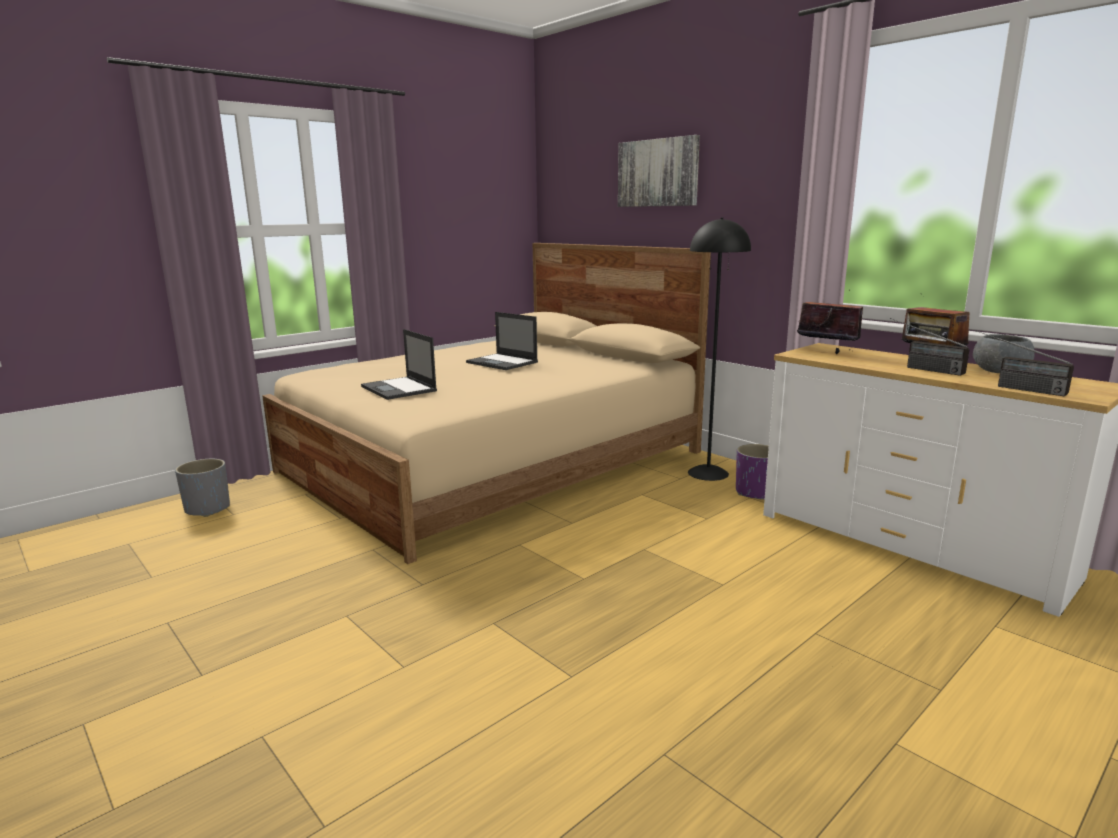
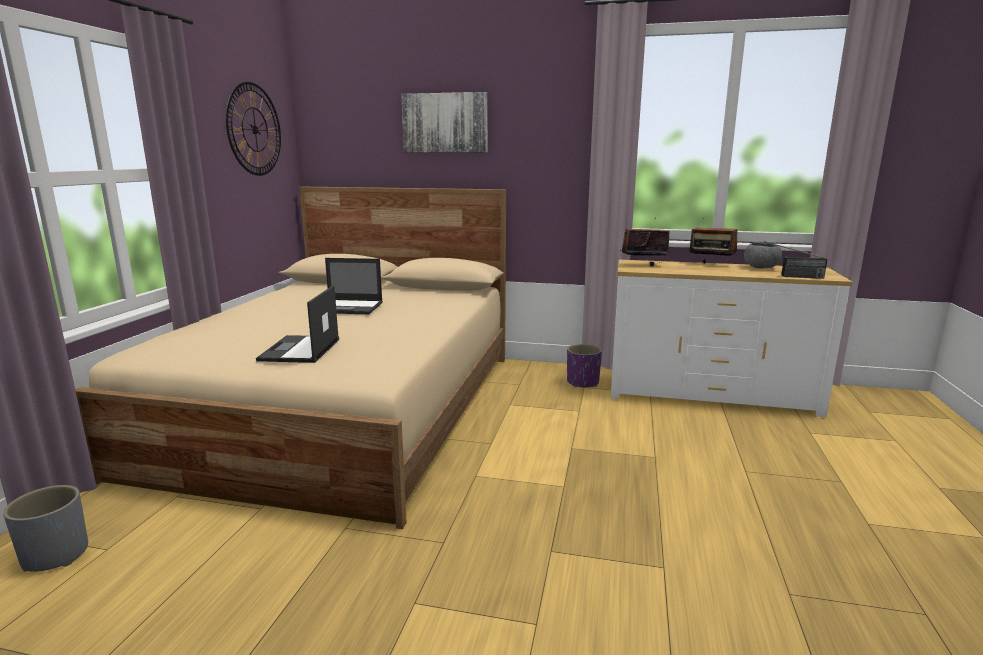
camera: 35 degrees left, 0 degrees up
laptop [361,329,437,400] -> laptop turned 75 degrees clockwise [256,285,339,363]
black floor lamp [688,218,751,481] -> none
radio [890,318,969,376] -> none
none -> wall clock [226,82,281,176]

